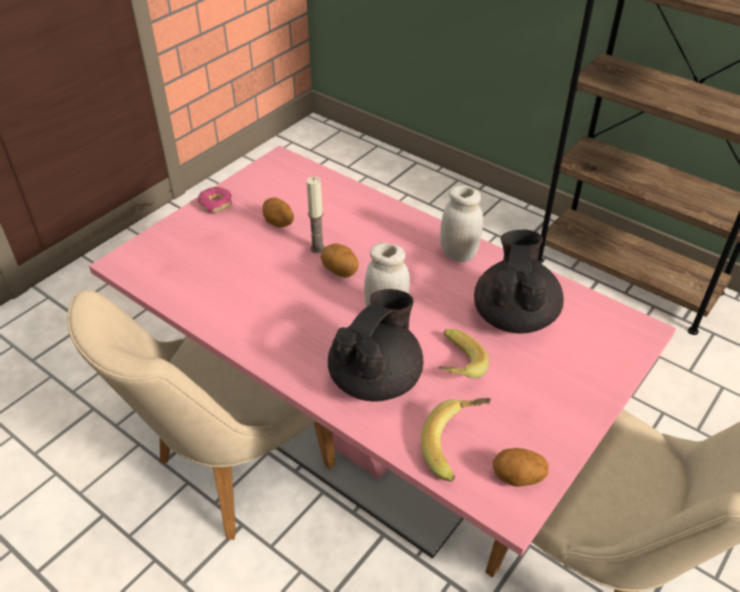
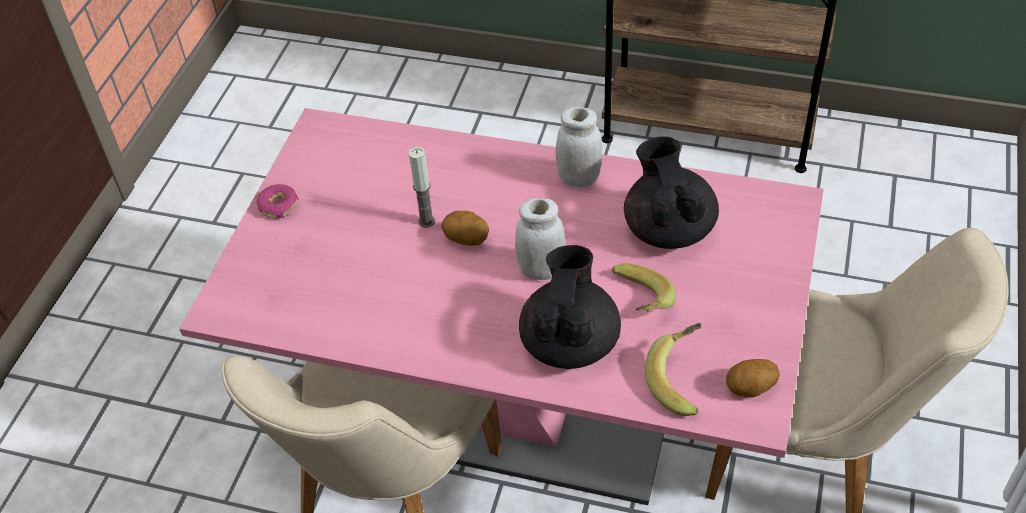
camera: 20 degrees left, 5 degrees up
potato [262,198,294,228] -> none

